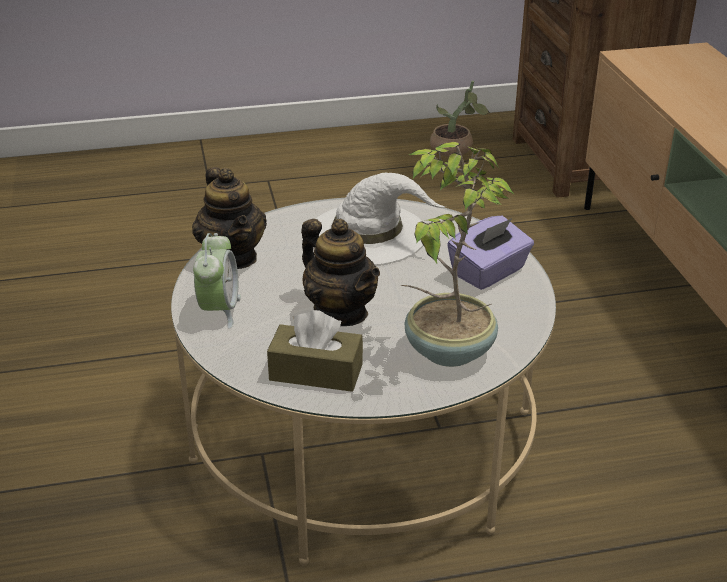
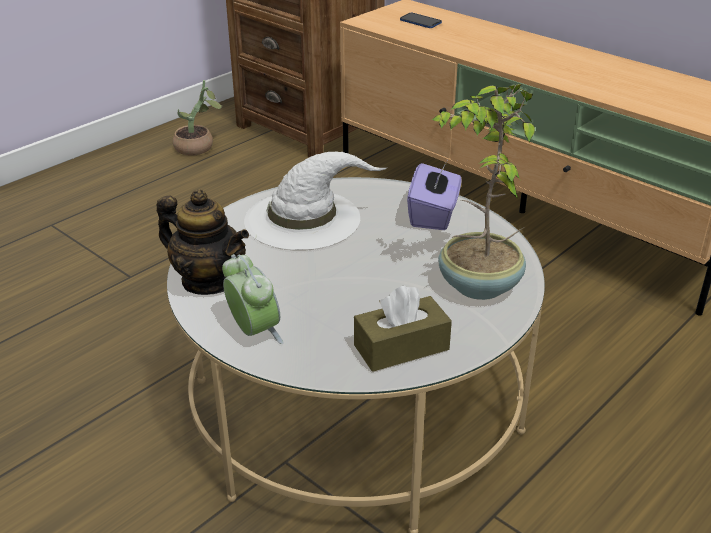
camera: 35 degrees left, 0 degrees up
teapot [301,219,380,326] -> none
none -> phone [400,13,442,28]

